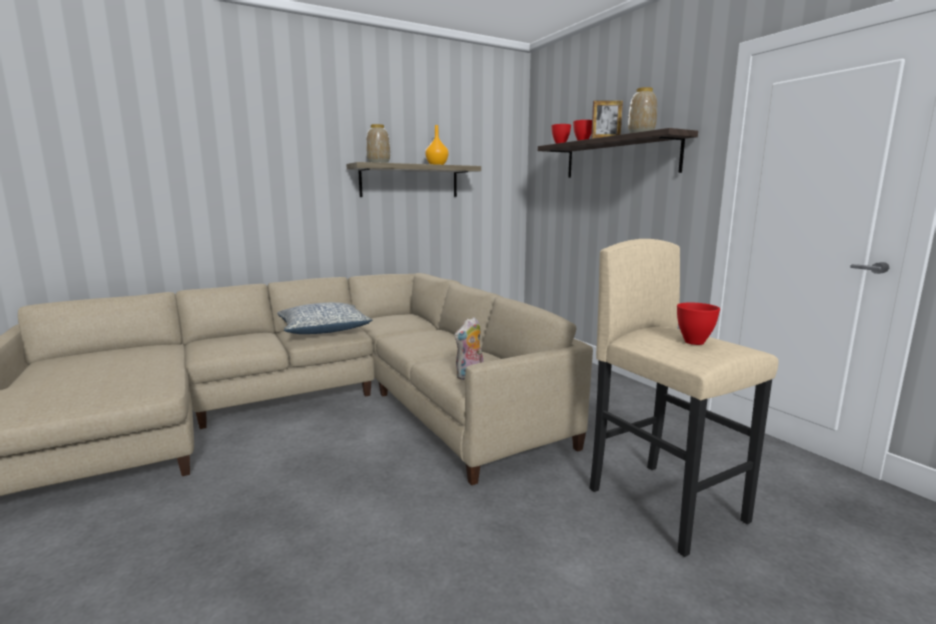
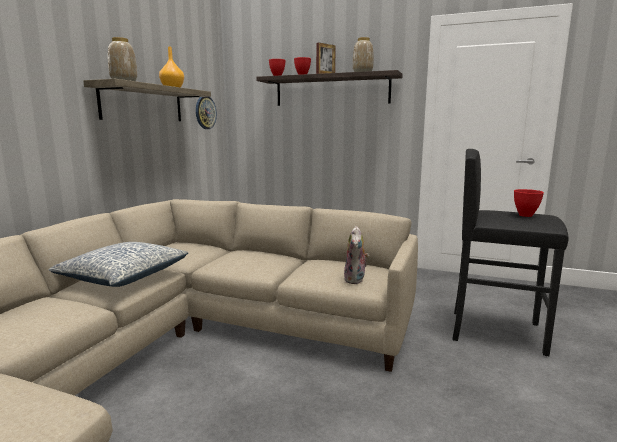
camera: 40 degrees left, 0 degrees up
beige stool [589,239,779,557] -> black stool [452,149,569,356]
none -> wall clock [196,97,217,129]

